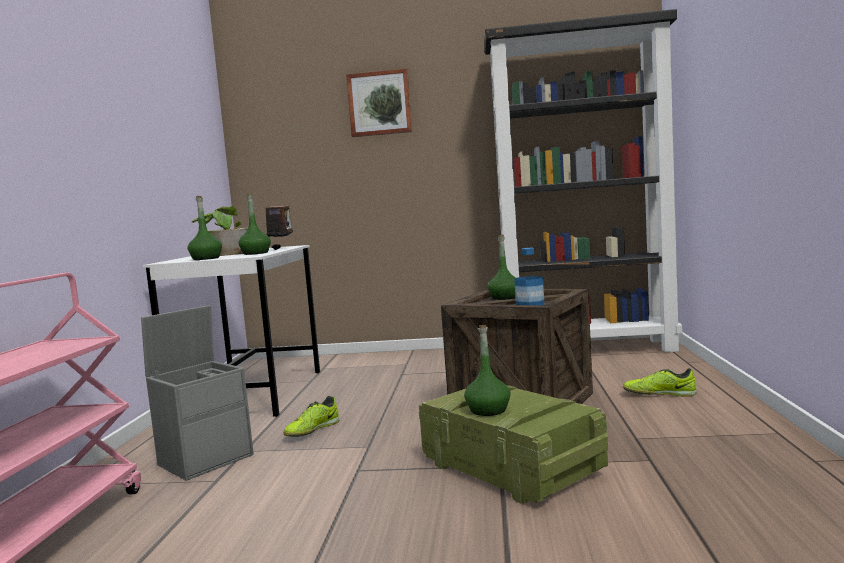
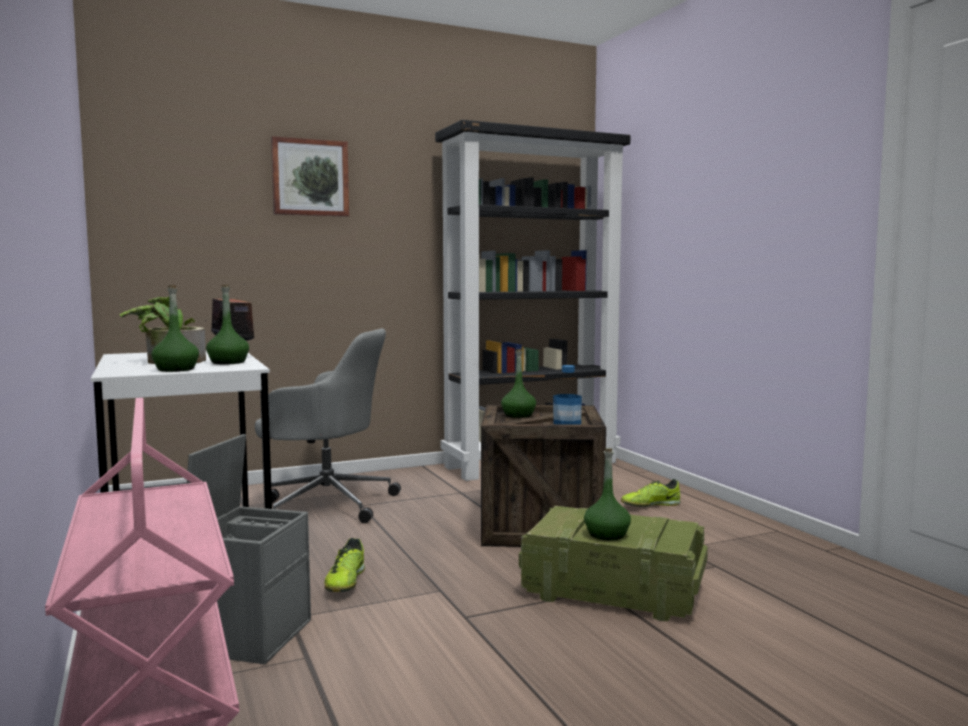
camera: 30 degrees left, 0 degrees up
none -> grey office chair [255,328,401,523]

